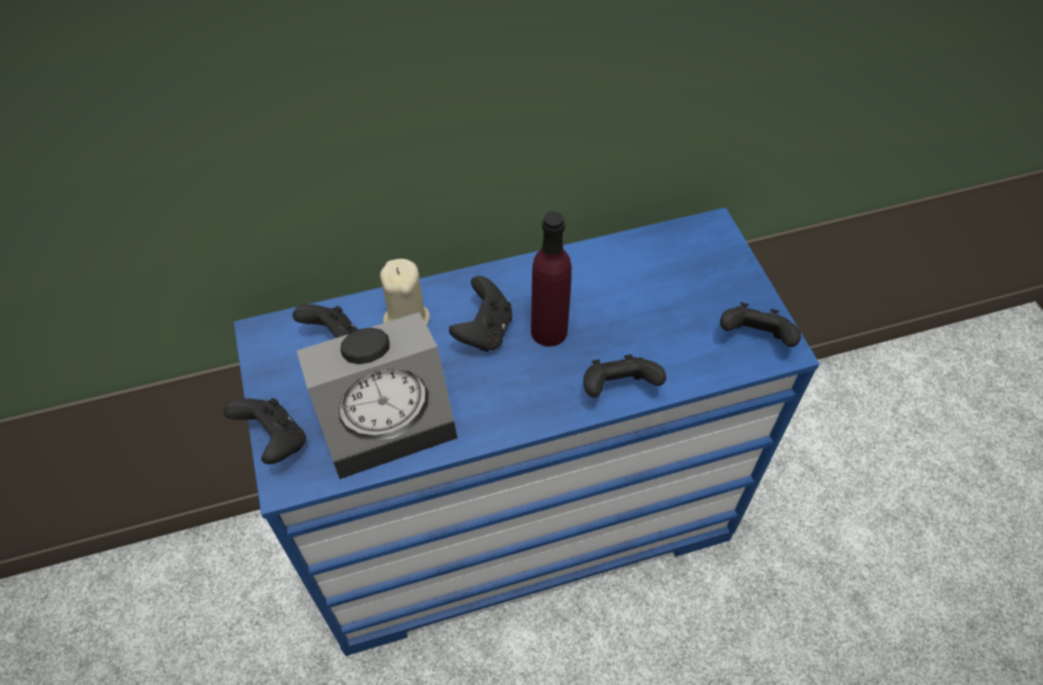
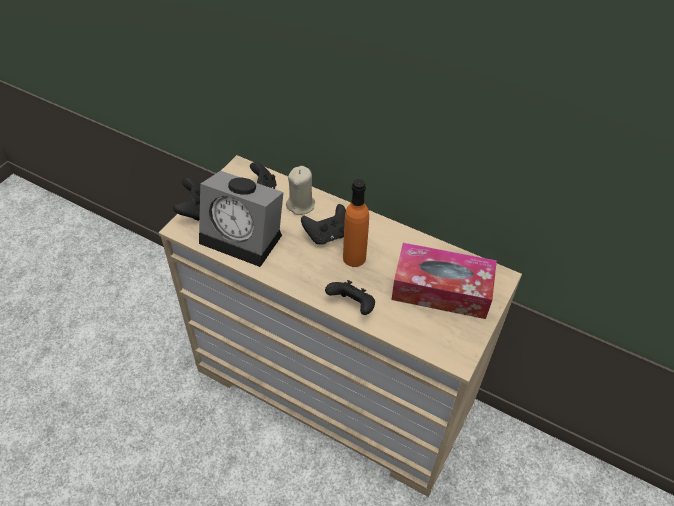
camera: 45 degrees right, 5 degrees down
blue dresser [234,208,820,656] -> beige dresser [159,155,522,497]
purple bottle [531,211,572,347] -> orange bottle [343,179,369,267]
black game controller [720,302,801,347] -> none
none -> tissue box [391,243,497,319]

